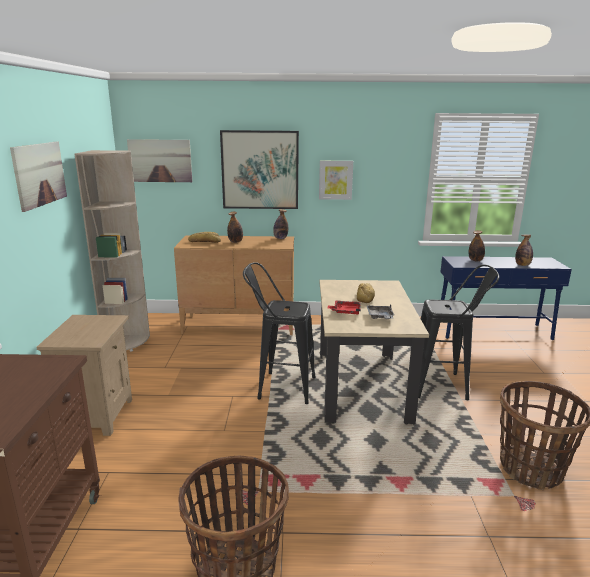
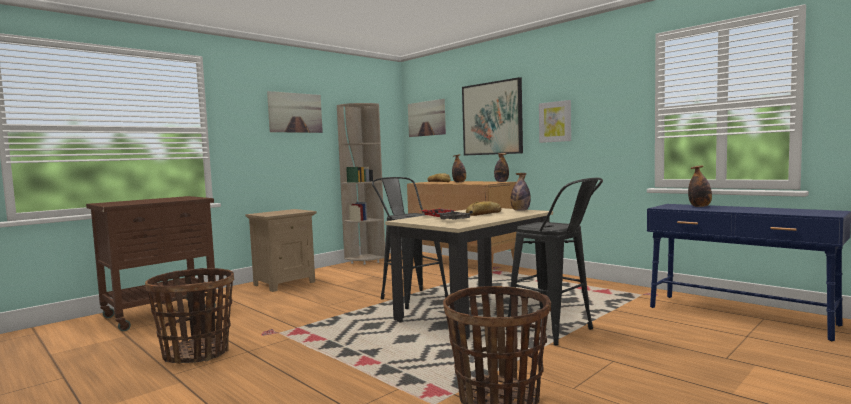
camera: 45 degrees right, 15 degrees down
bottle [515,234,533,266] -> bottle moved to [511,173,531,211]

